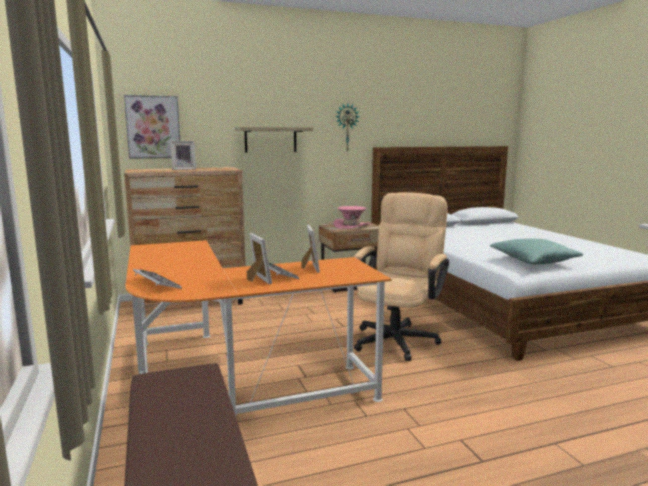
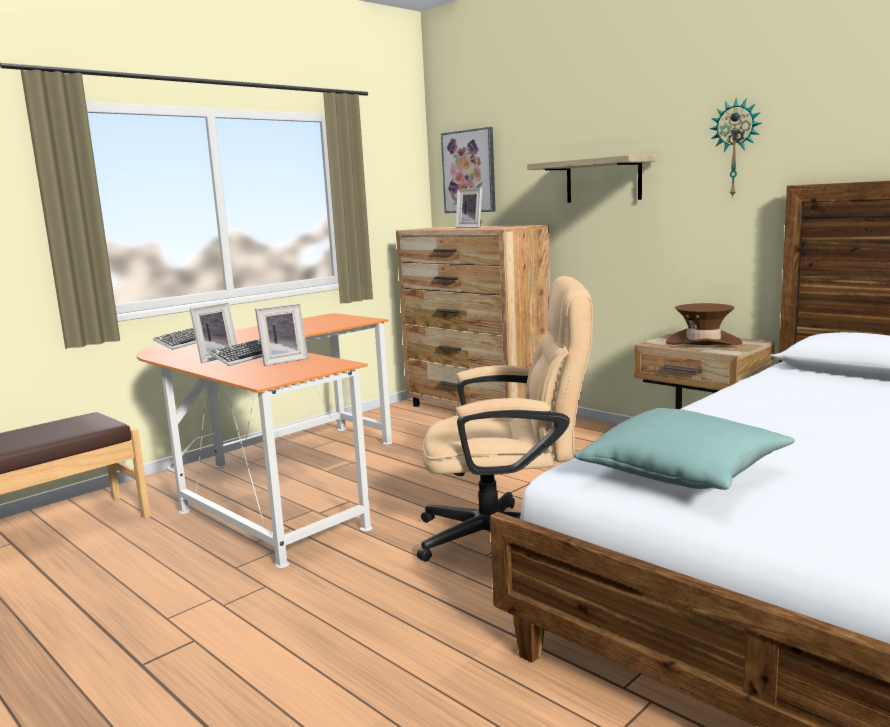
camera: 65 degrees right, 0 degrees up
pink hat [333,206,370,229] -> brown hat [666,303,742,345]

